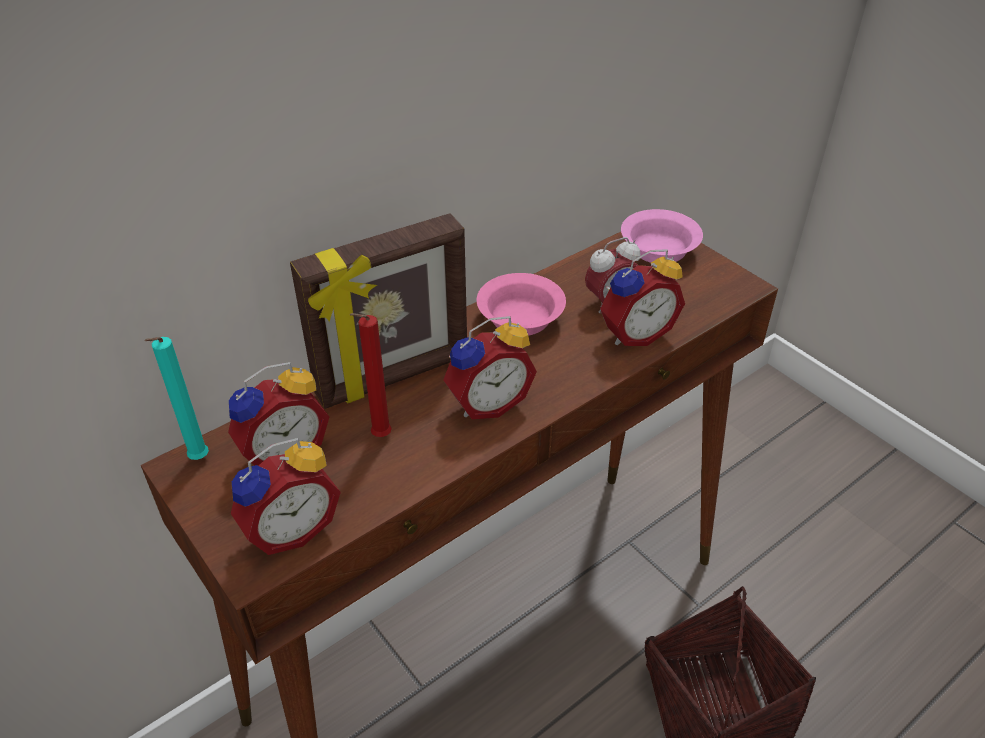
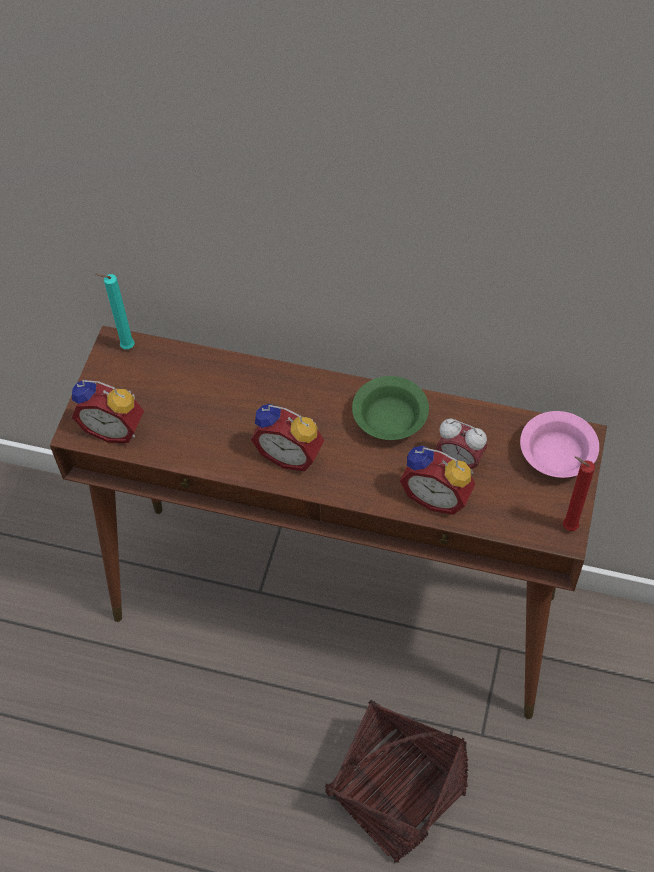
camera: 55 degrees right, 15 degrees up
alarm clock [228,362,329,466] -> none
picture frame [290,213,467,409] -> none
red candle [350,313,392,437] -> red candle moved to [563,457,595,531]
pink bowl [477,273,566,336] -> green bowl [352,376,429,440]

